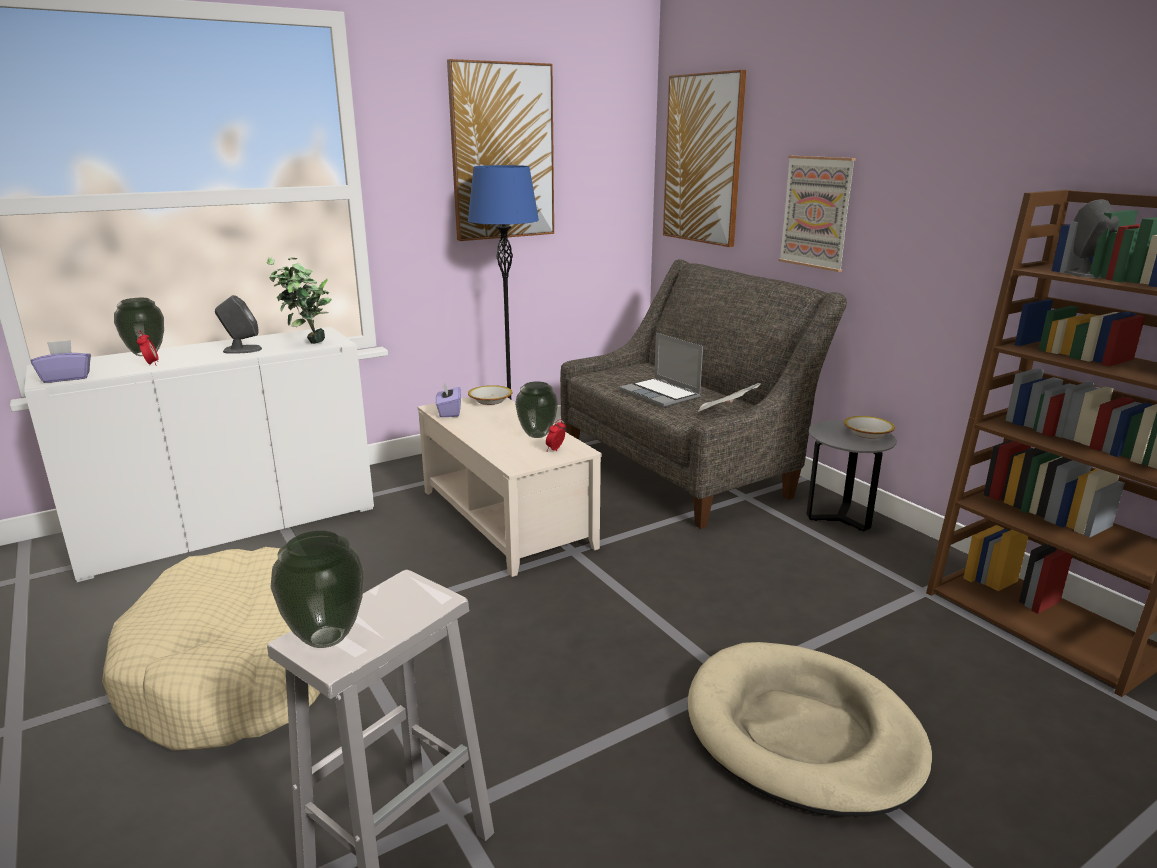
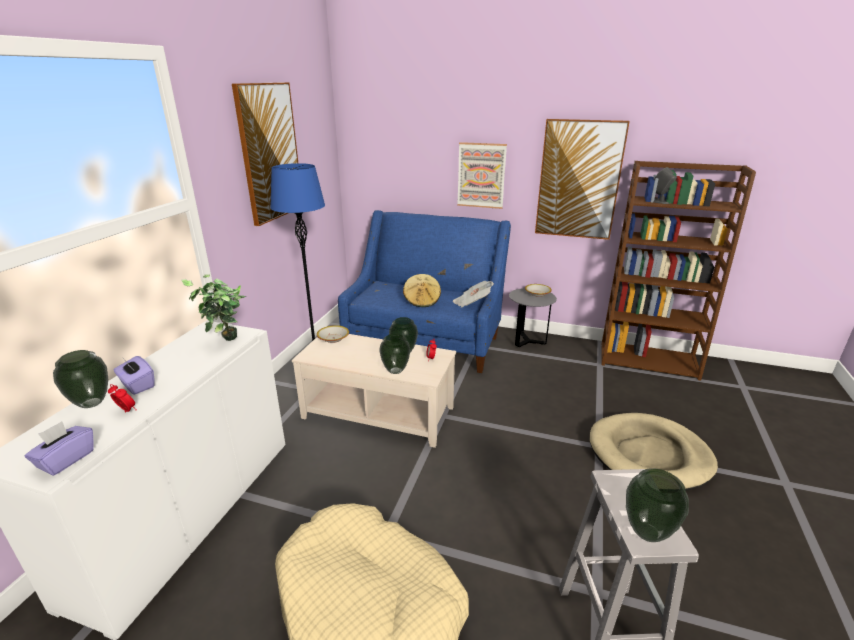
camera: 40 degrees left, 5 degrees up
grey speaker [215,295,262,354] -> none
purple tissue box [435,382,461,417] -> purple tissue box moved to [113,356,155,395]
grey sofa [560,259,847,529] -> blue sofa [338,210,511,373]
laptop [619,333,703,408] -> beige hat [403,274,441,307]
picture [663,70,747,247] -> picture moved to [535,119,630,240]
none -> vase [379,334,410,374]

